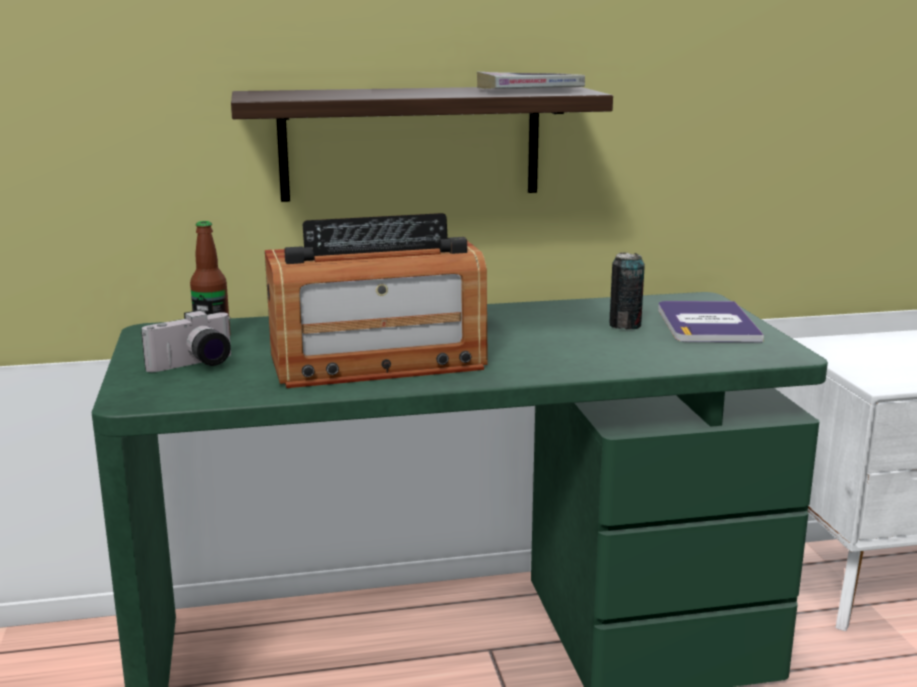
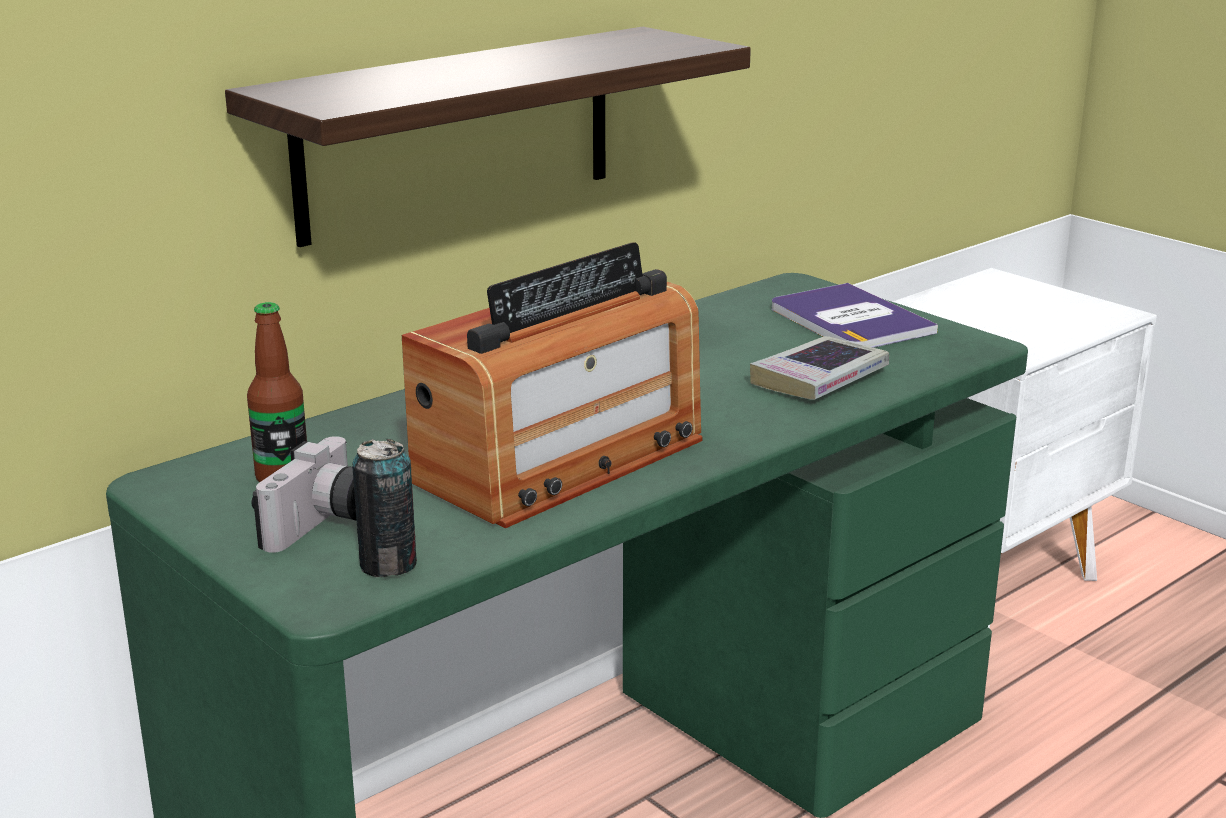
camera: 30 degrees left, 5 degrees up
book [477,71,585,89] -> book moved to [750,336,889,400]
can [609,252,645,329] -> can moved to [353,439,417,577]

